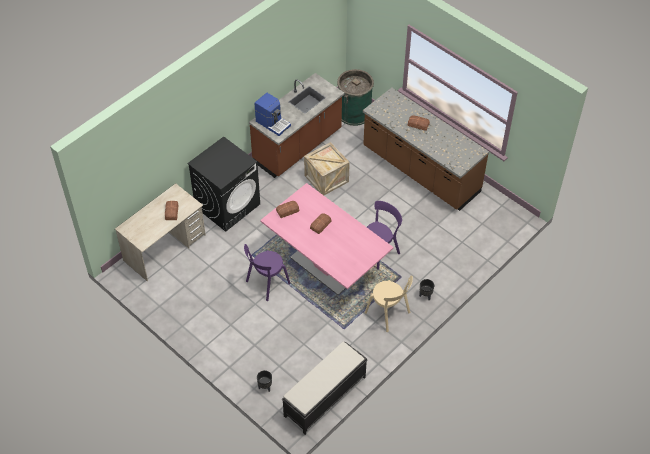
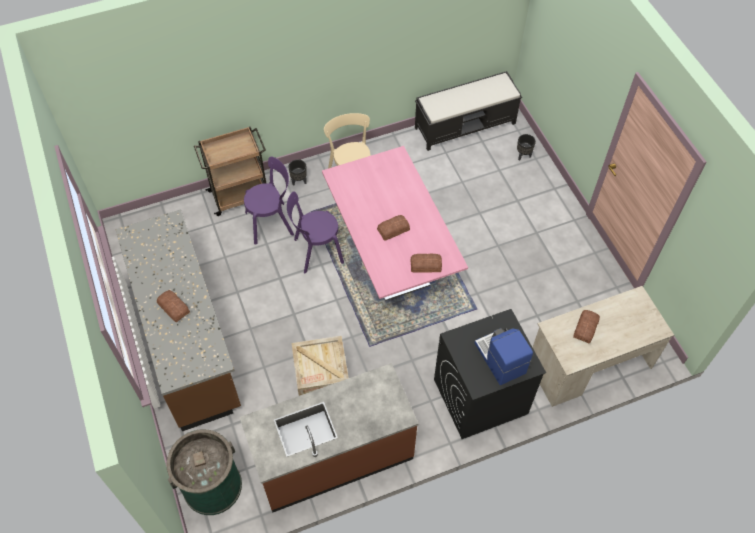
camera: 155 degrees left, 5 degrees up
purple chair [244,244,291,301] -> purple chair moved to [244,156,294,245]
coffee machine [255,93,291,136] -> coffee machine moved to [475,328,533,385]
none -> brown cart [194,126,266,216]

